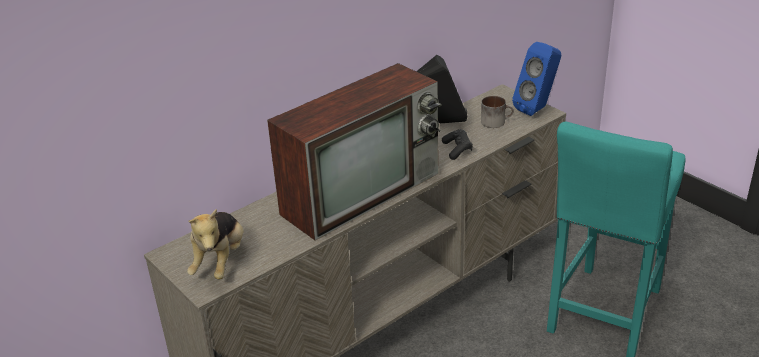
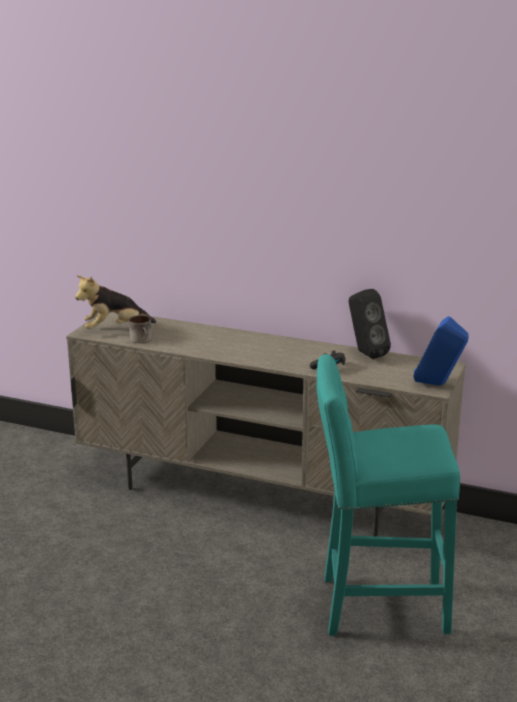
camera: 60 degrees right, 10 degrees down
television [267,63,442,240] -> none
mug [481,96,514,128] -> mug moved to [129,315,152,343]

